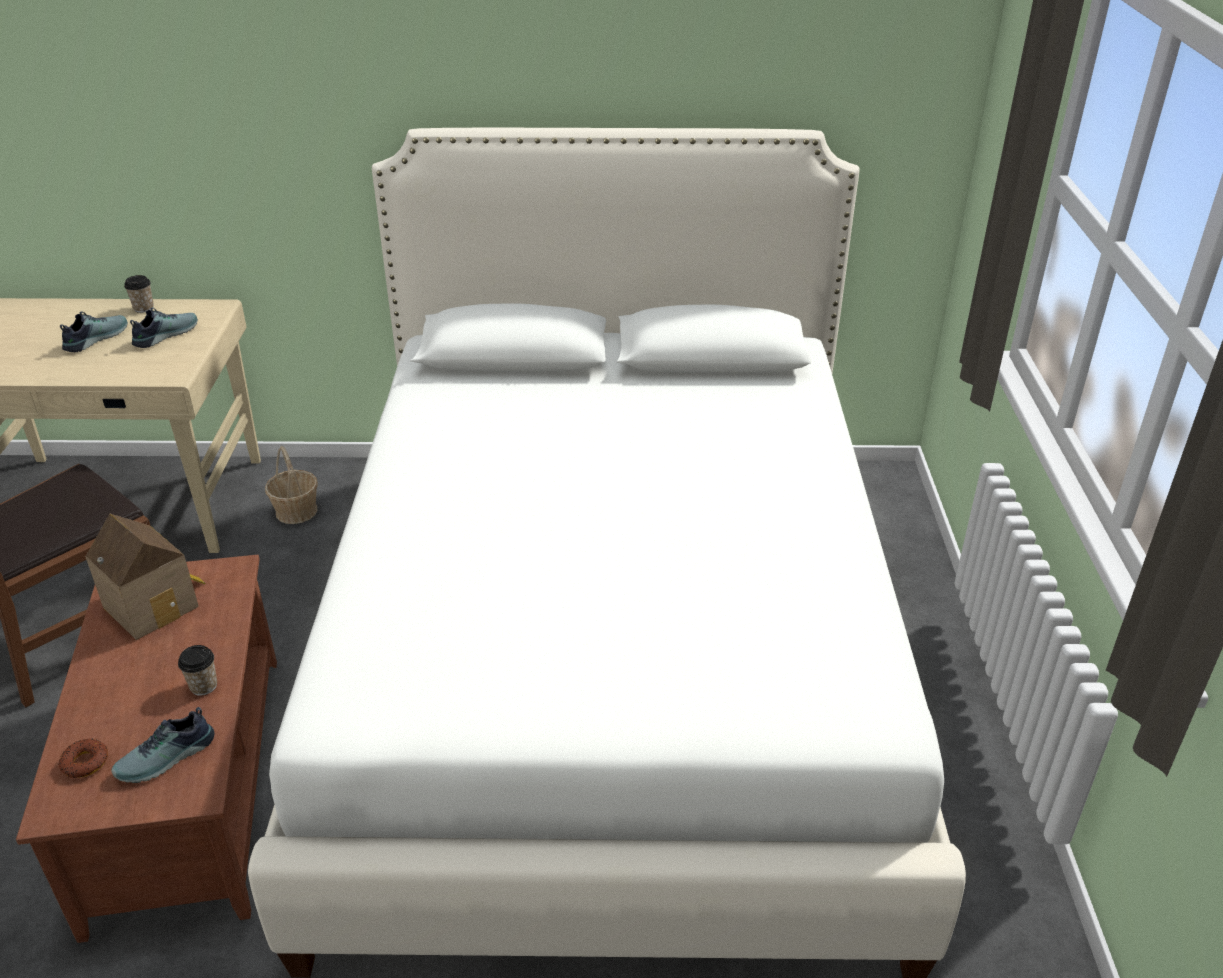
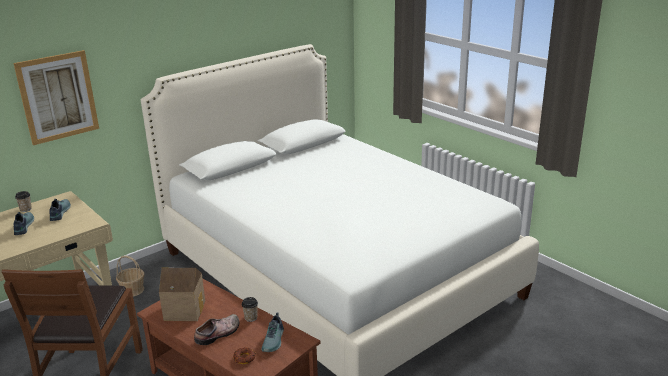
camera: 40 degrees left, 10 degrees down
none -> picture [13,50,99,145]
none -> shoe [194,314,239,345]

